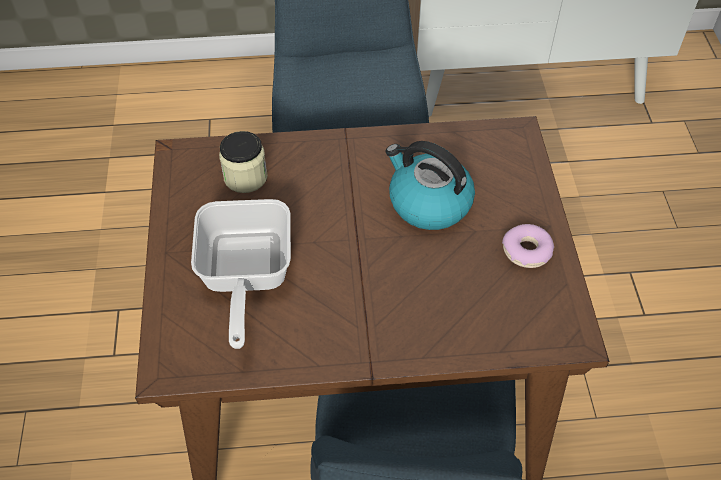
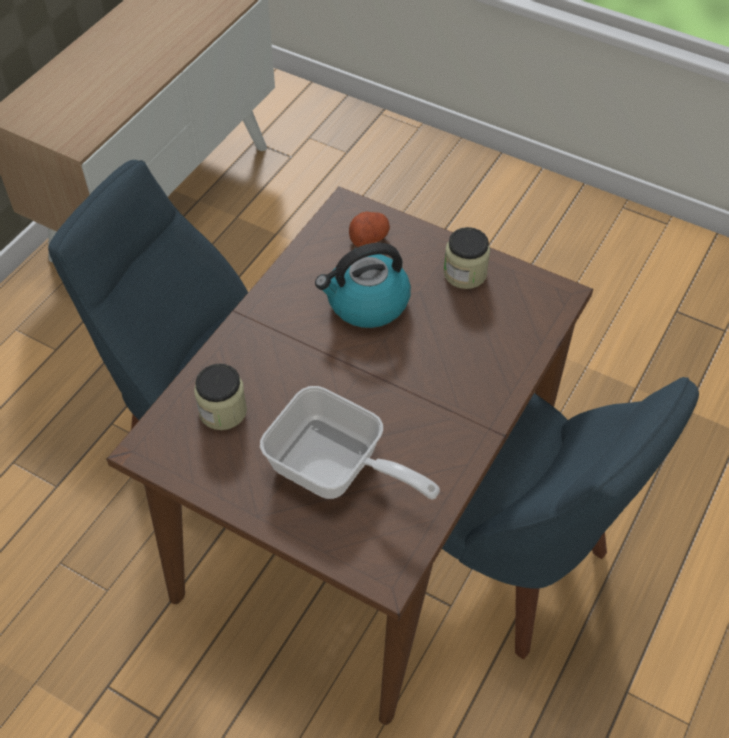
camera: 55 degrees left, 0 degrees up
donut [502,224,554,268] -> jar [444,227,490,289]
none -> potato [349,212,390,247]

